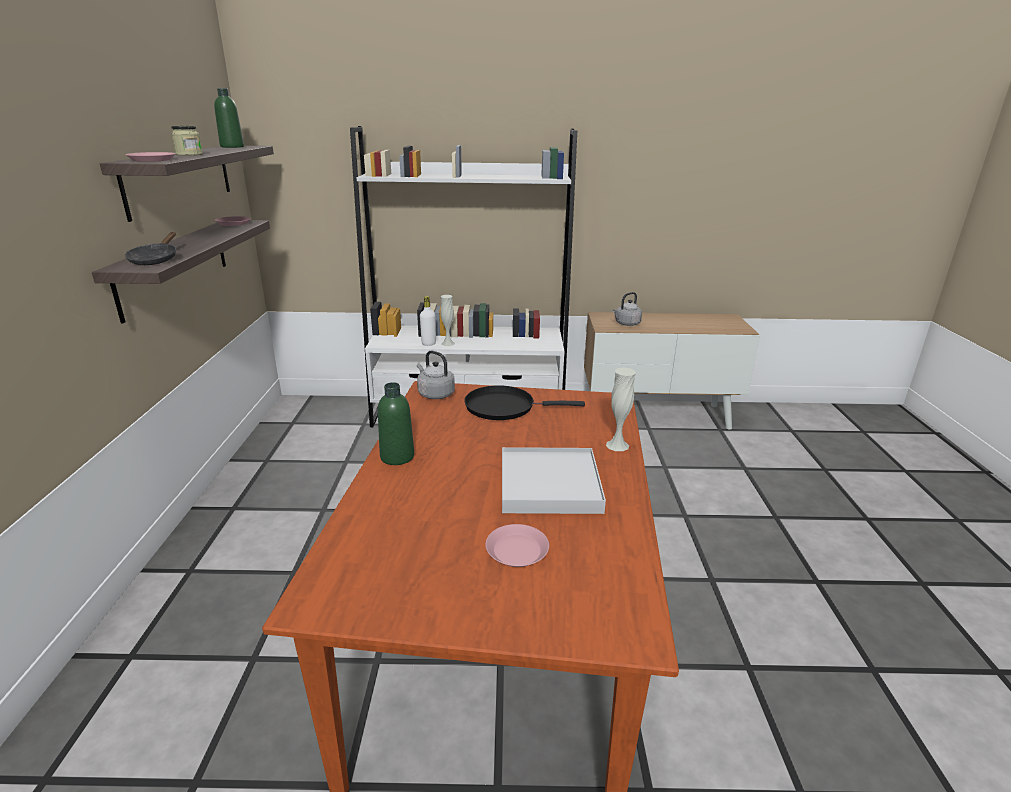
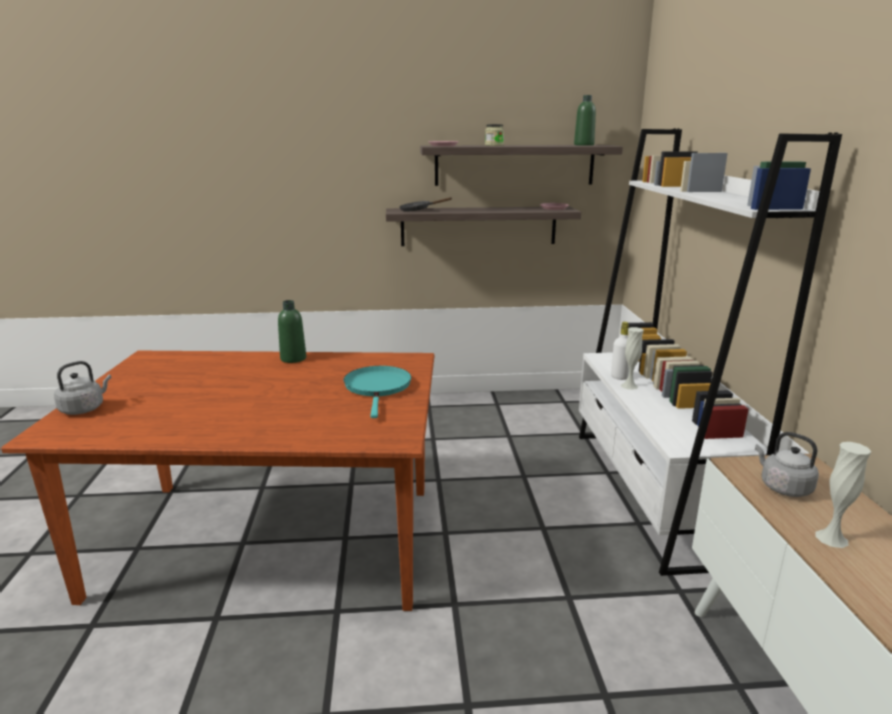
camera: 85 degrees right, 5 degrees down
grey kettle [417,350,455,399] -> grey kettle moved to [54,361,111,415]
black frying pan [464,385,585,420] -> turquoise frying pan [344,366,411,418]
pink plate [485,524,549,567] -> none
white tray [502,447,606,514] -> none
white vase [606,368,636,451] -> white vase moved to [815,442,871,548]

